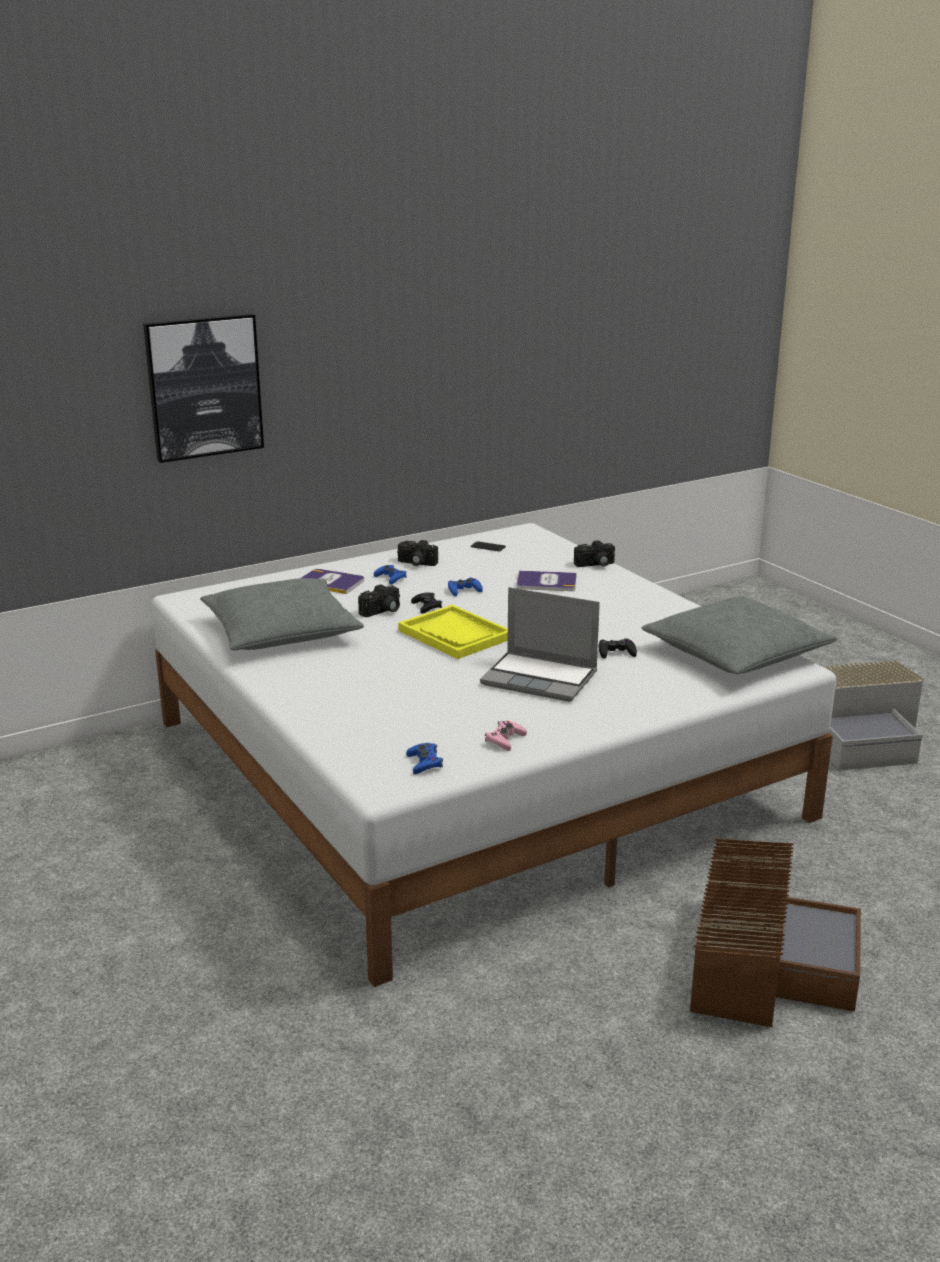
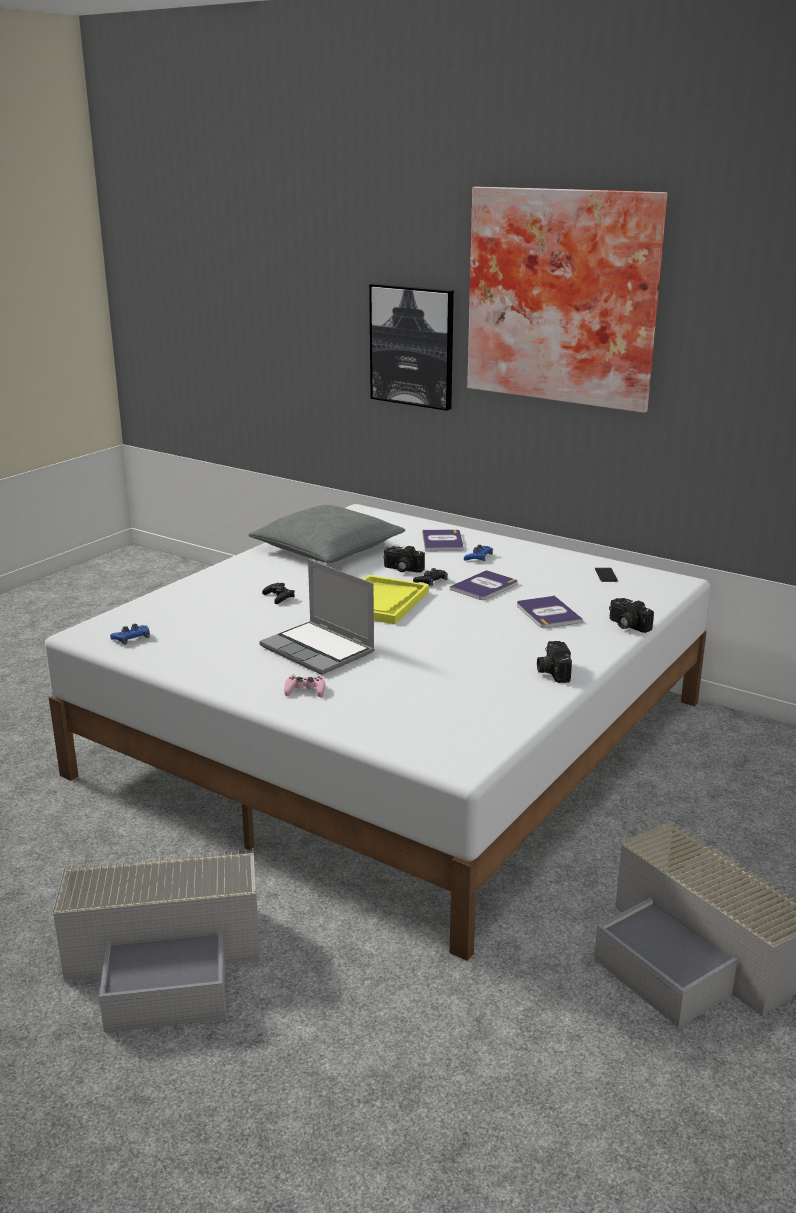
camera: 65 degrees right, 0 degrees up
camera [397,540,438,566] -> camera moved to [537,641,572,683]
blue game controller [448,578,483,596] -> book [450,570,517,600]
laptop [480,587,600,702] -> laptop turned 45 degrees counterclockwise [259,559,375,675]
pink game controller [485,721,527,751] -> pink game controller moved to [284,675,325,697]
black game controller [598,638,637,658] -> black game controller moved to [262,583,295,604]
grey pillow [641,597,838,674] -> none
brown storage box [690,839,861,1027] -> grey storage box [53,850,260,1033]
none -> picture [467,186,668,413]

